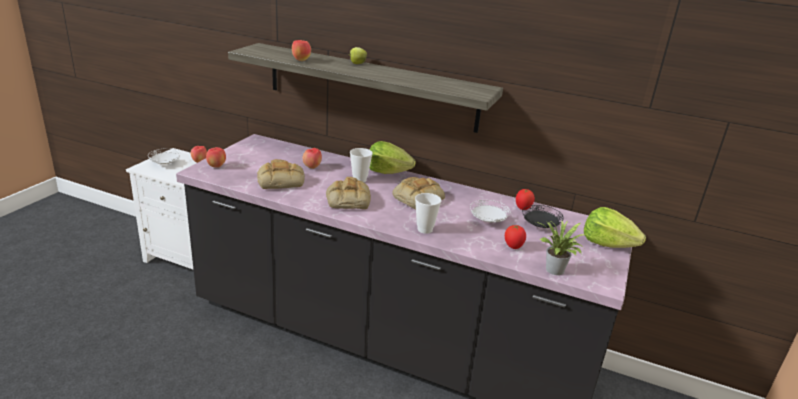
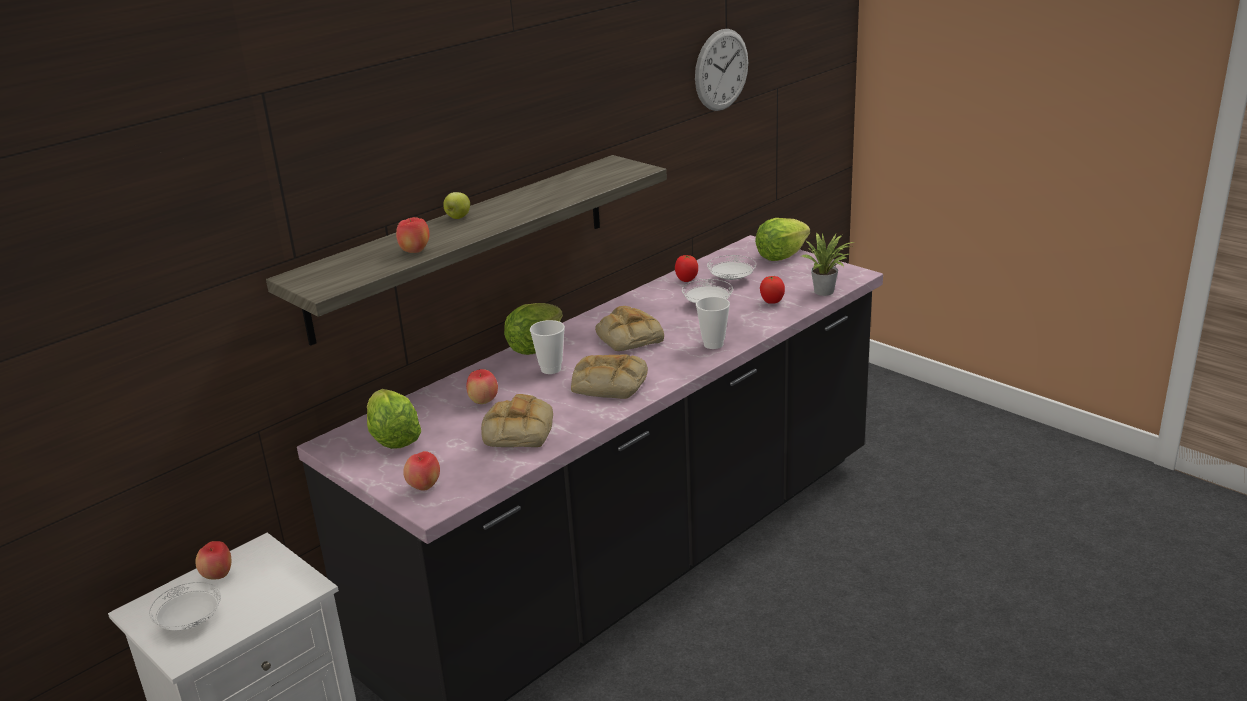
camera: 65 degrees left, 0 degrees up
black plate [522,205,564,228] -> white plate [707,255,756,280]
none -> lettuce [367,389,421,449]
none -> wall clock [695,29,748,111]

